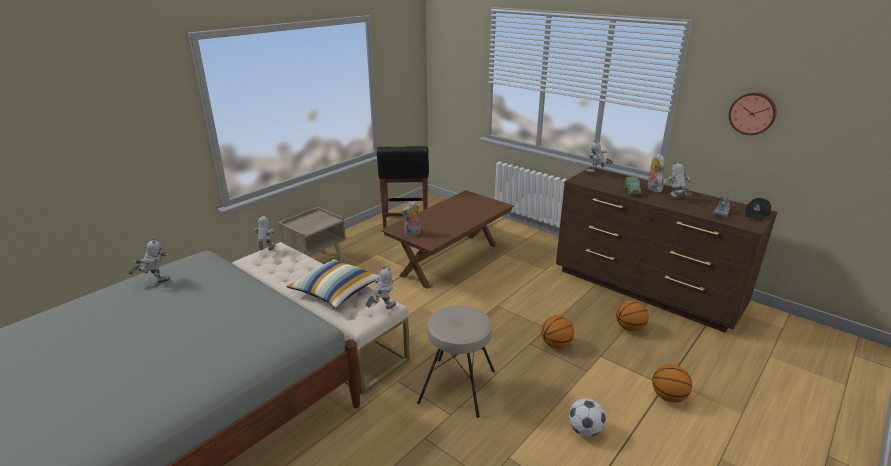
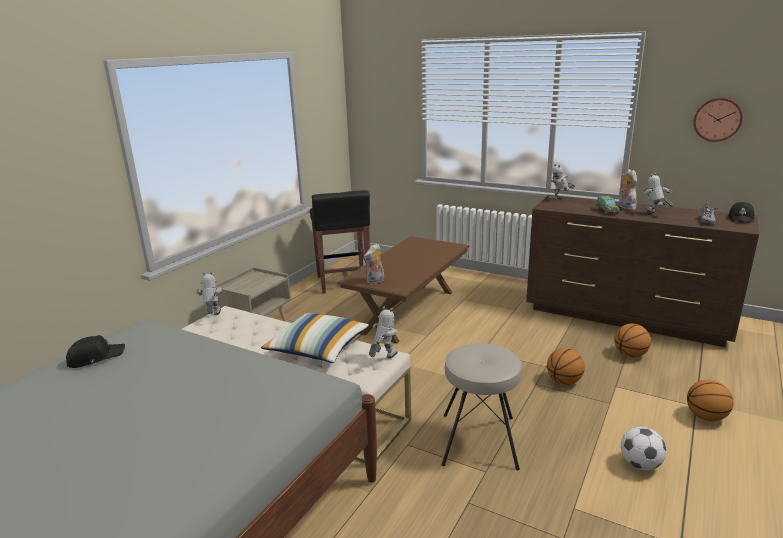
camera: 10 degrees left, 5 degrees down
toy robot [128,237,170,283] -> black cap [66,335,125,368]

